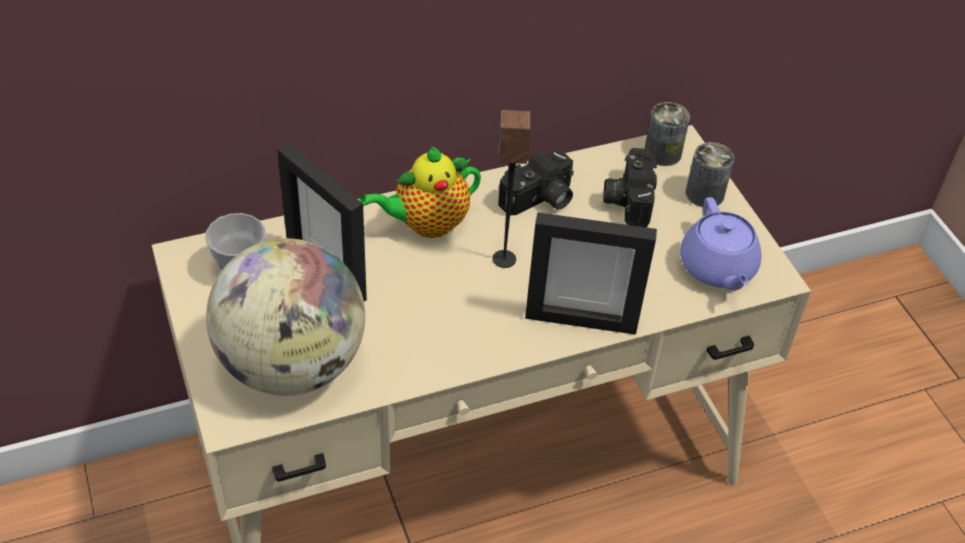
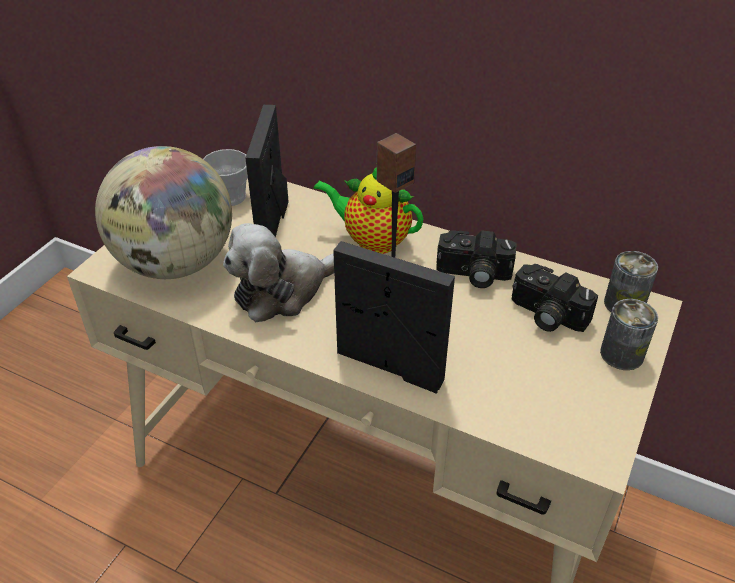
camera: 50 degrees right, 5 degrees down
picture frame [525,212,657,335] -> picture frame turned 150 degrees clockwise [333,241,455,394]
camera [603,148,657,228] -> camera turned 105 degrees counterclockwise [512,264,598,332]
purple teapot [680,197,761,290] -> none
none -> plush toy [223,223,334,322]

